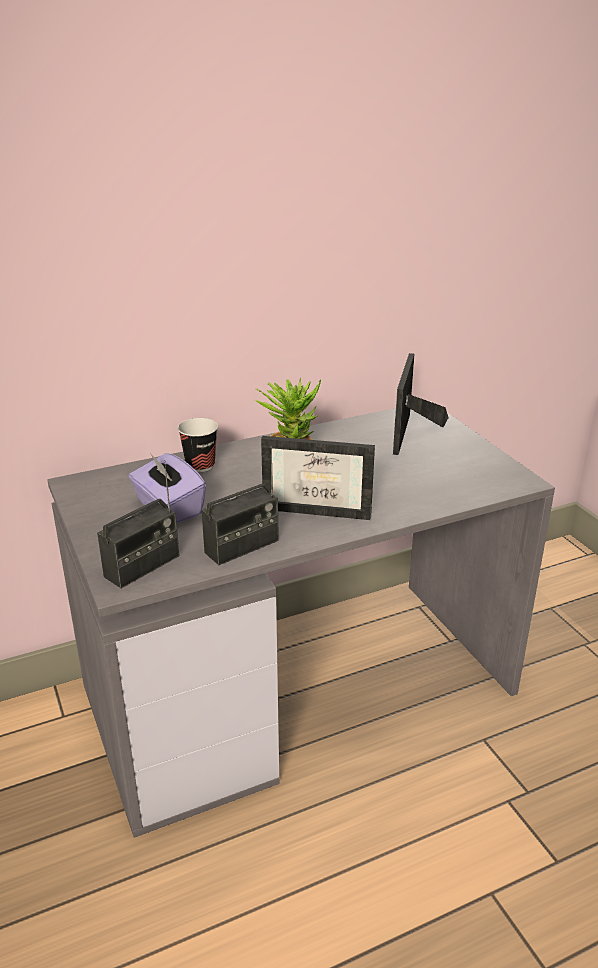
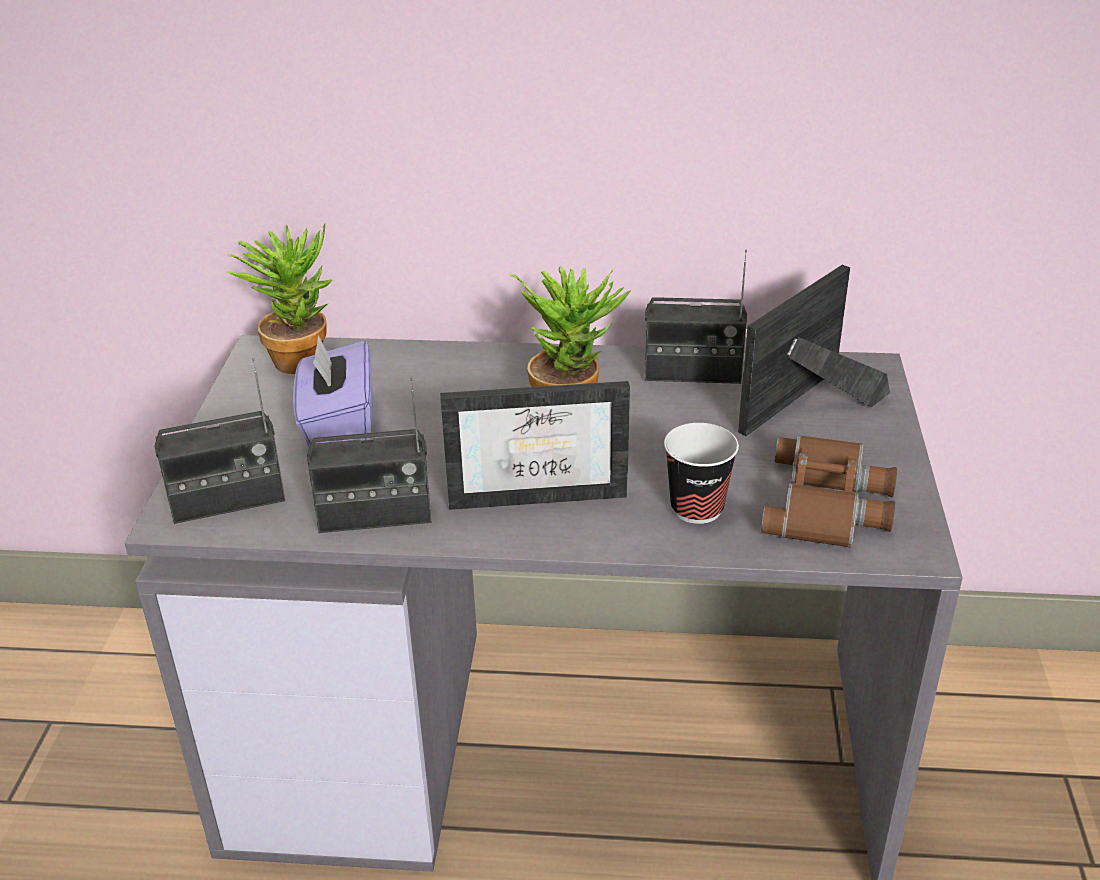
camera: 30 degrees right, 5 degrees up
cup [178,418,218,472] -> cup moved to [664,423,739,524]
picture frame [261,436,375,520] -> picture frame turned 45 degrees counterclockwise [440,381,630,510]
none -> potted plant [227,224,332,374]
none -> radio [645,249,747,384]
none -> brown binoculars [761,435,897,548]

